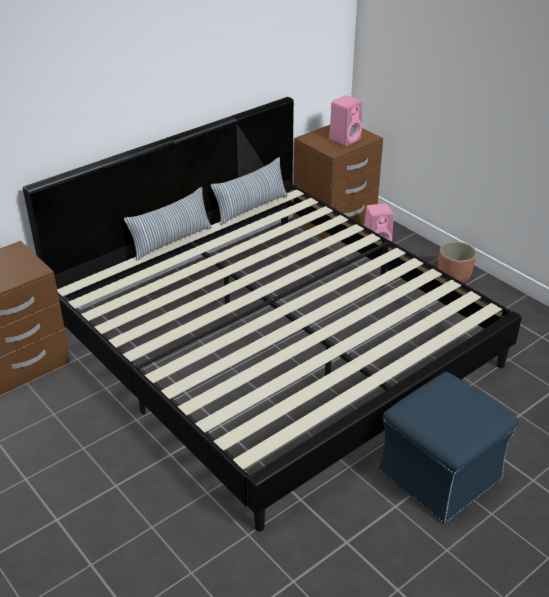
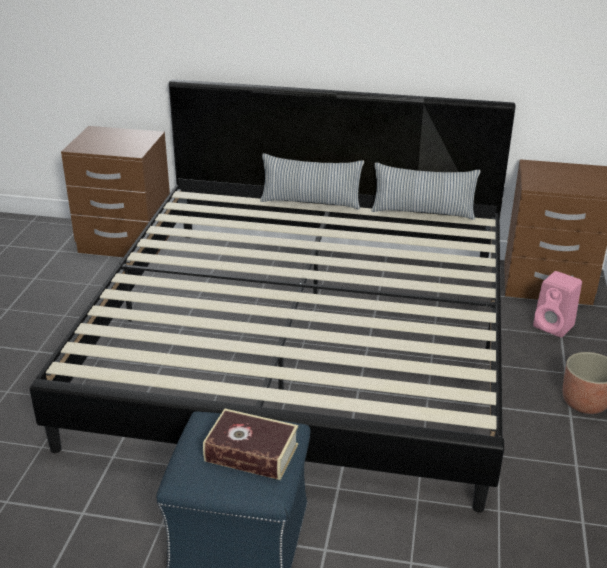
camera: 50 degrees right, 5 degrees down
pink speaker [329,95,362,146] -> none
none -> book [203,408,298,480]

